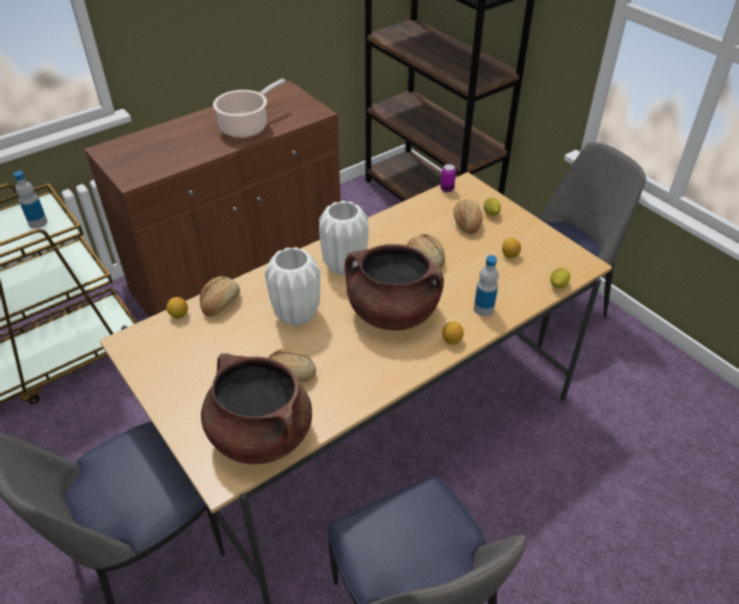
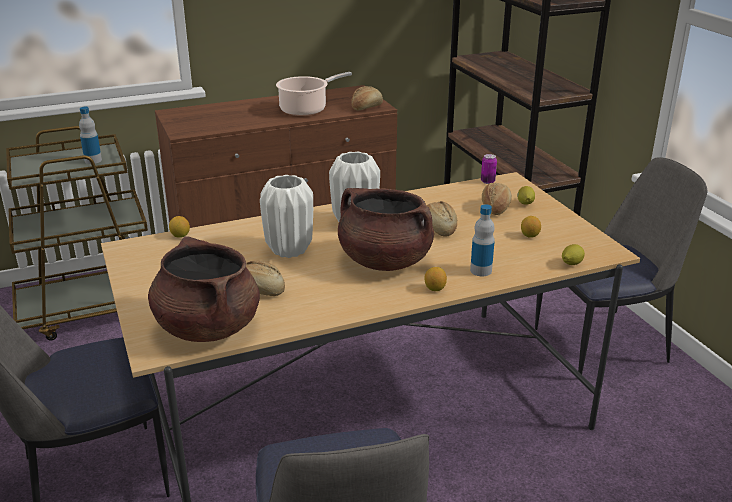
camera: 15 degrees right, 15 degrees down
bread [200,276,240,317] -> bread moved to [351,86,383,110]

